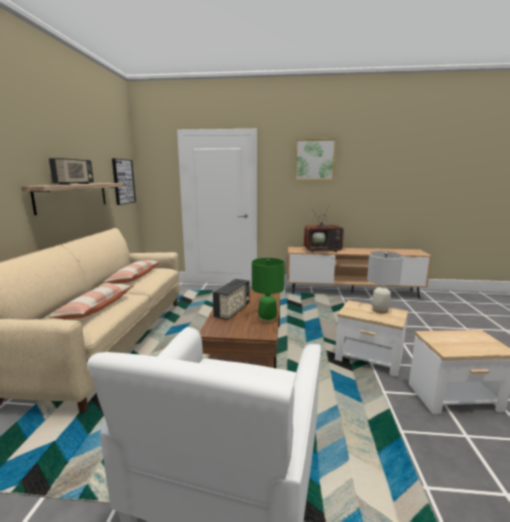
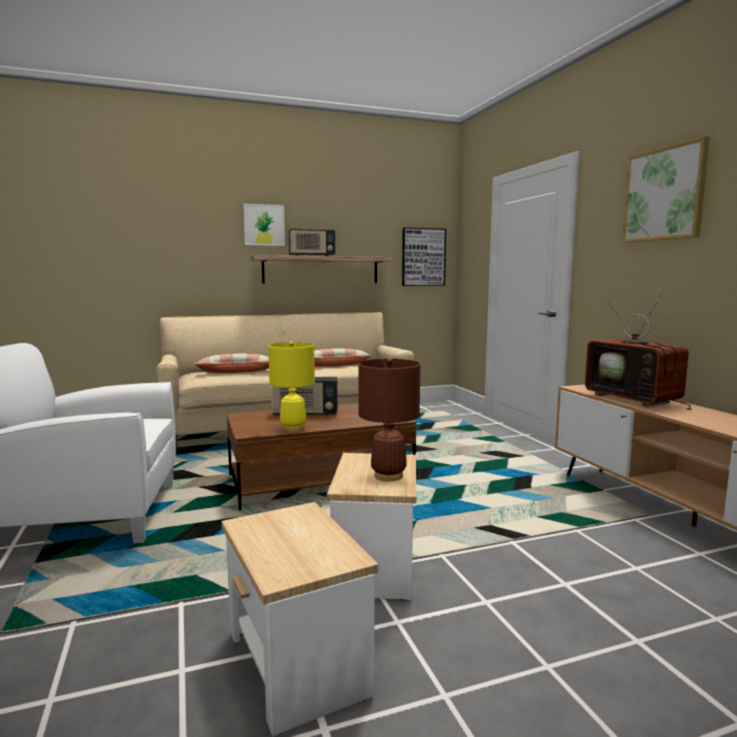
camera: 65 degrees right, 5 degrees down
green table lamp [252,258,285,323] -> yellow table lamp [268,341,315,432]
white table lamp [367,251,403,314] -> brown table lamp [358,358,420,481]
none -> picture [243,204,285,246]

